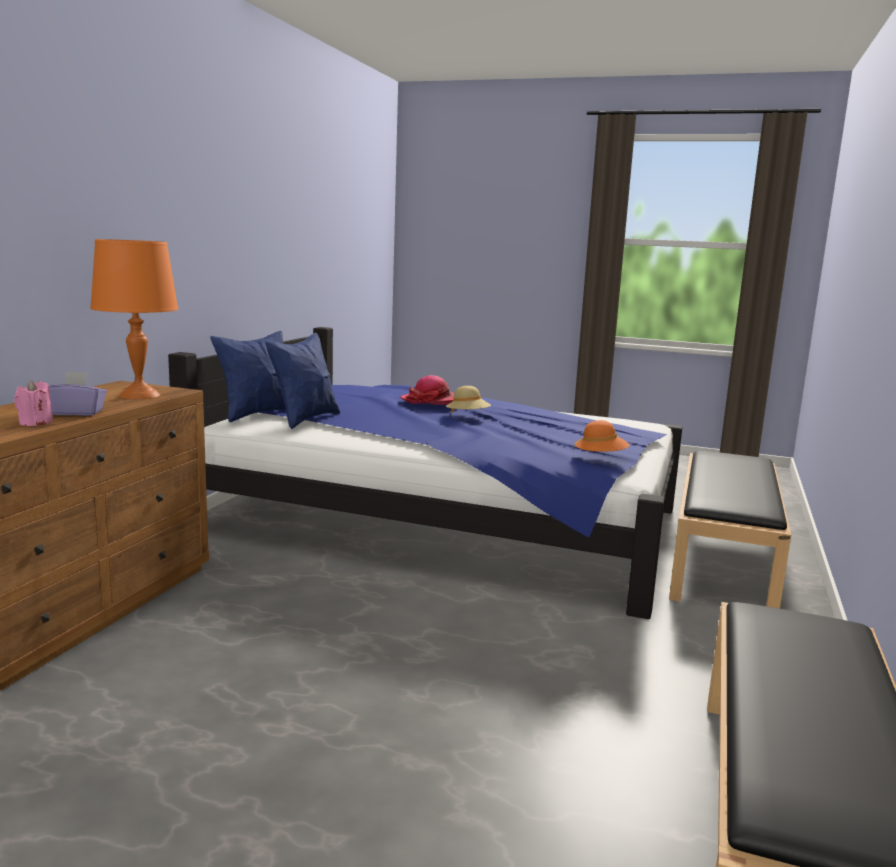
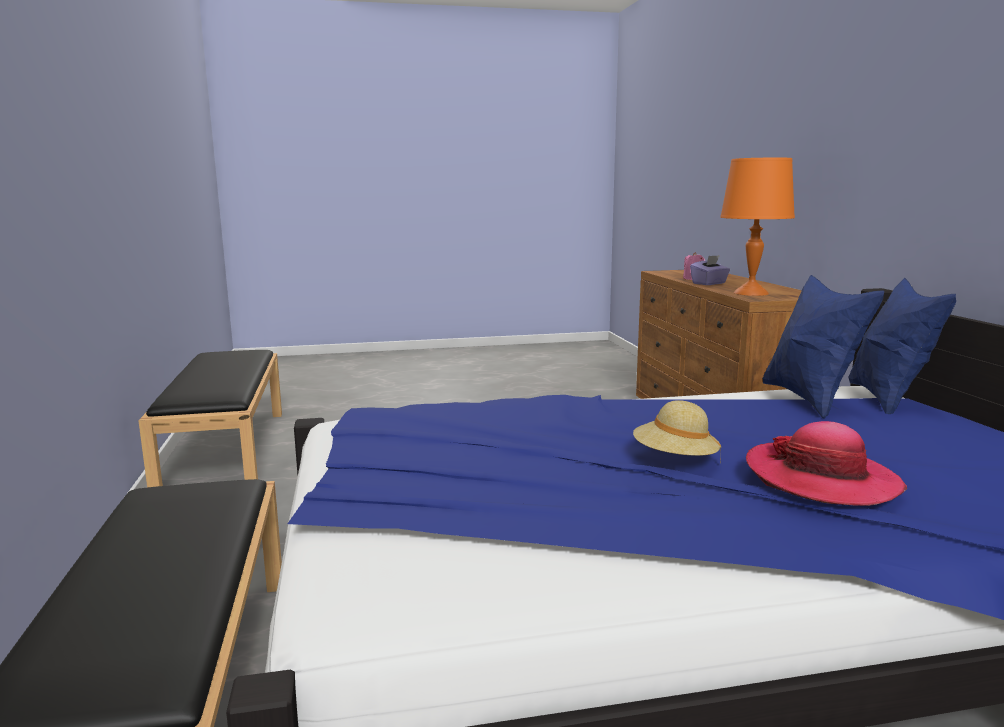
camera: 150 degrees right, 0 degrees up
orange hat [573,420,629,455] -> none

